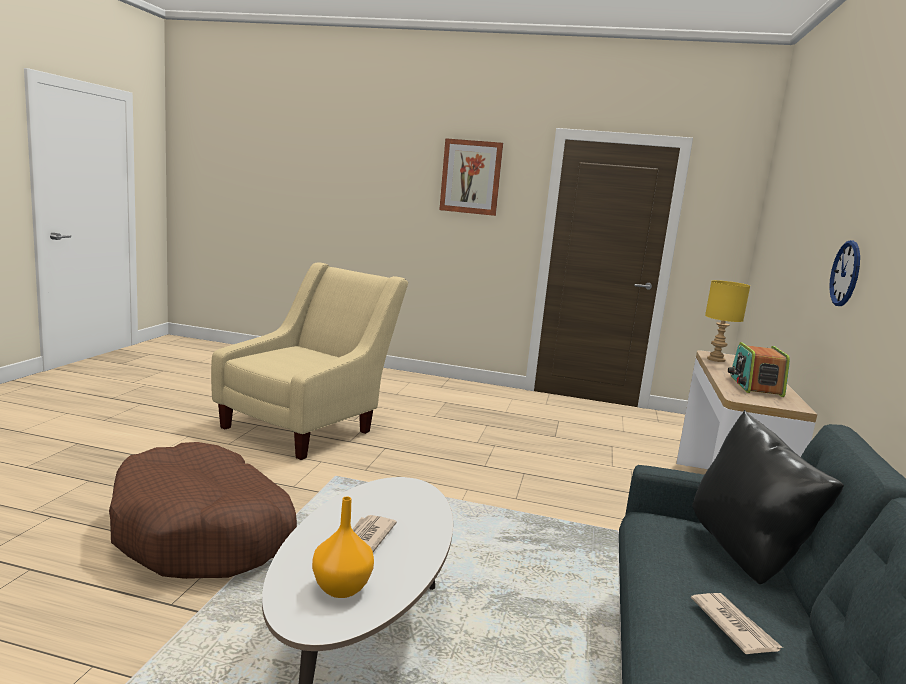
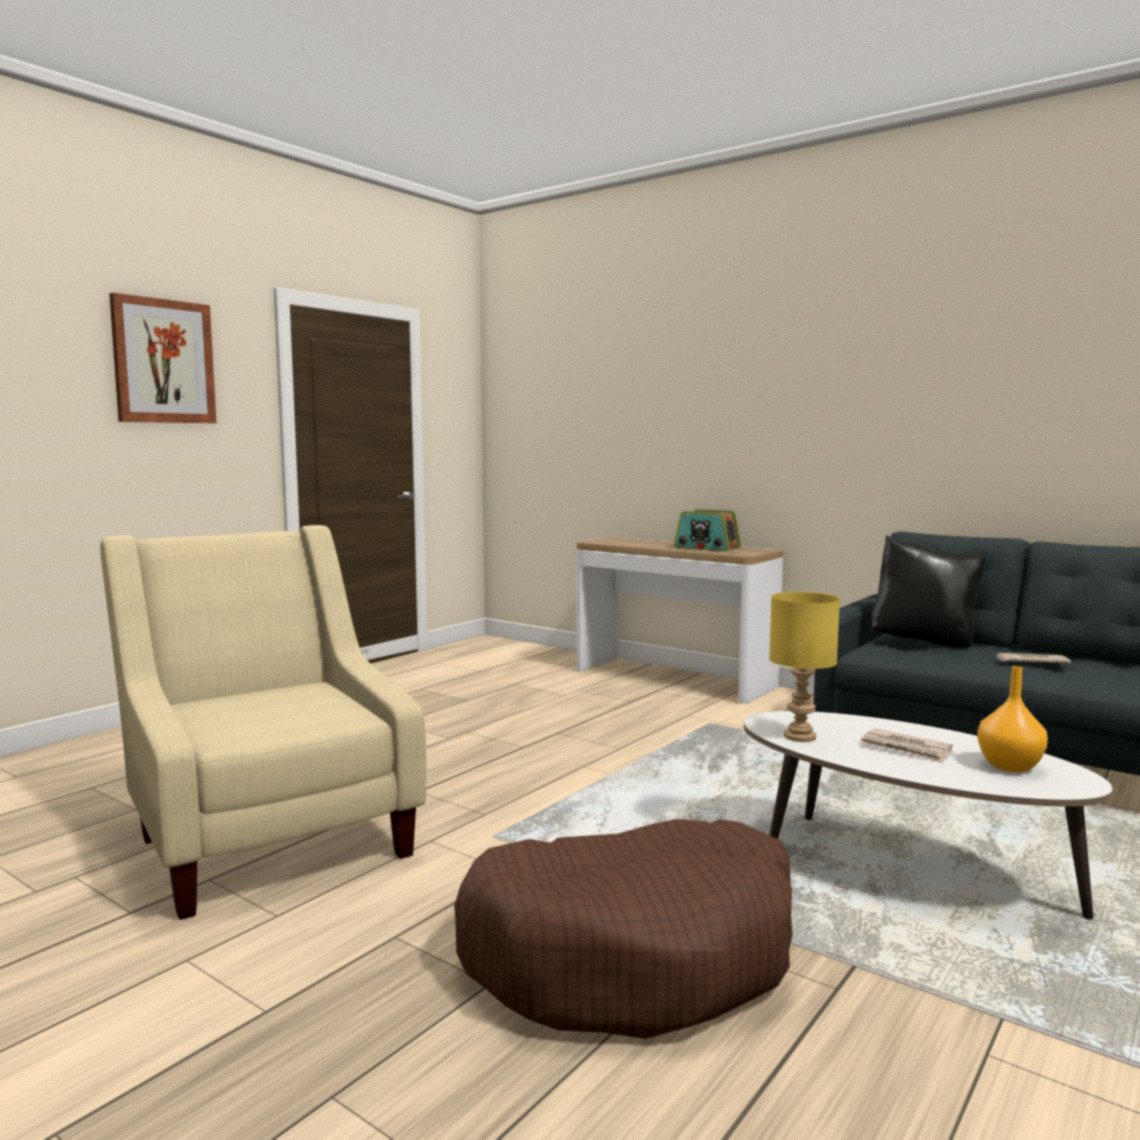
camera: 65 degrees left, 5 degrees down
yellow table lamp [705,280,750,362] -> yellow table lamp moved to [769,592,840,742]
wall clock [829,240,860,306] -> none

